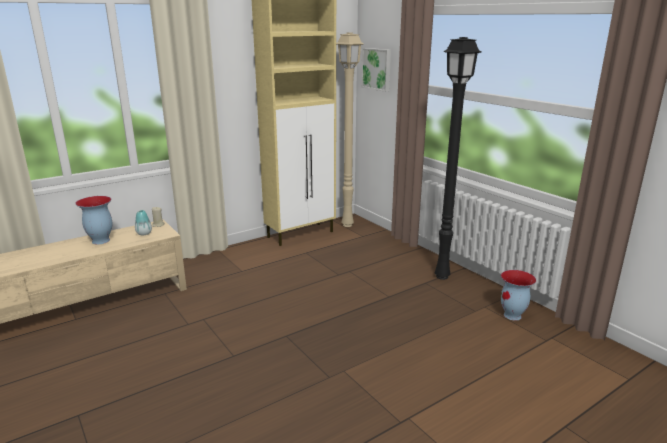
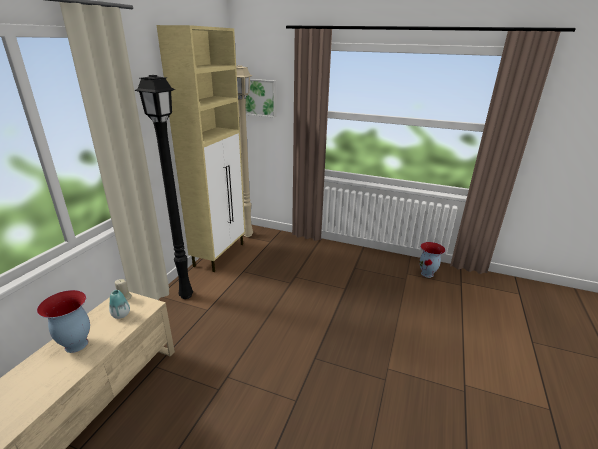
camera: 35 degrees left, 5 degrees up
black floor lamp [435,37,481,280] -> black floor lamp moved to [134,75,193,299]

